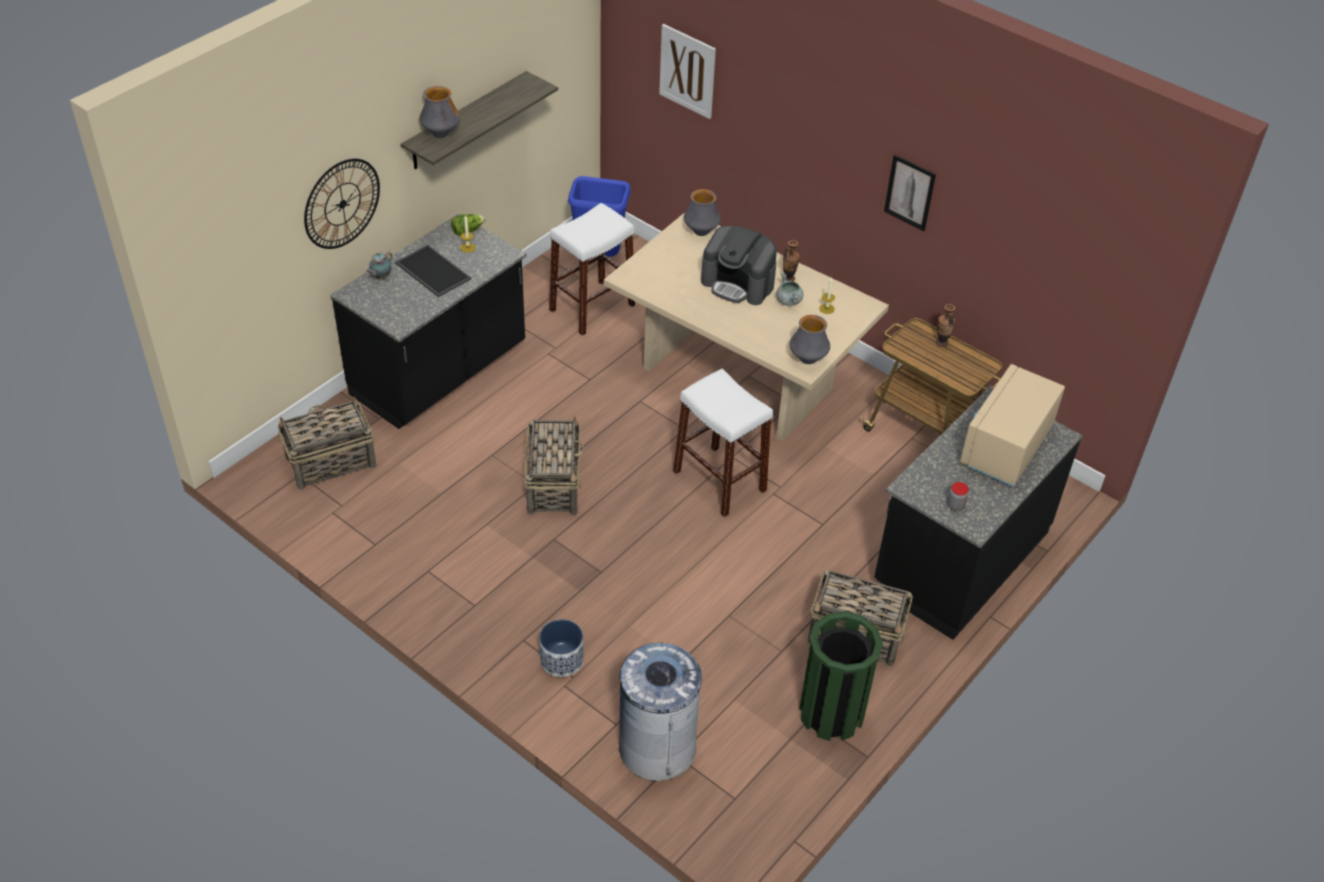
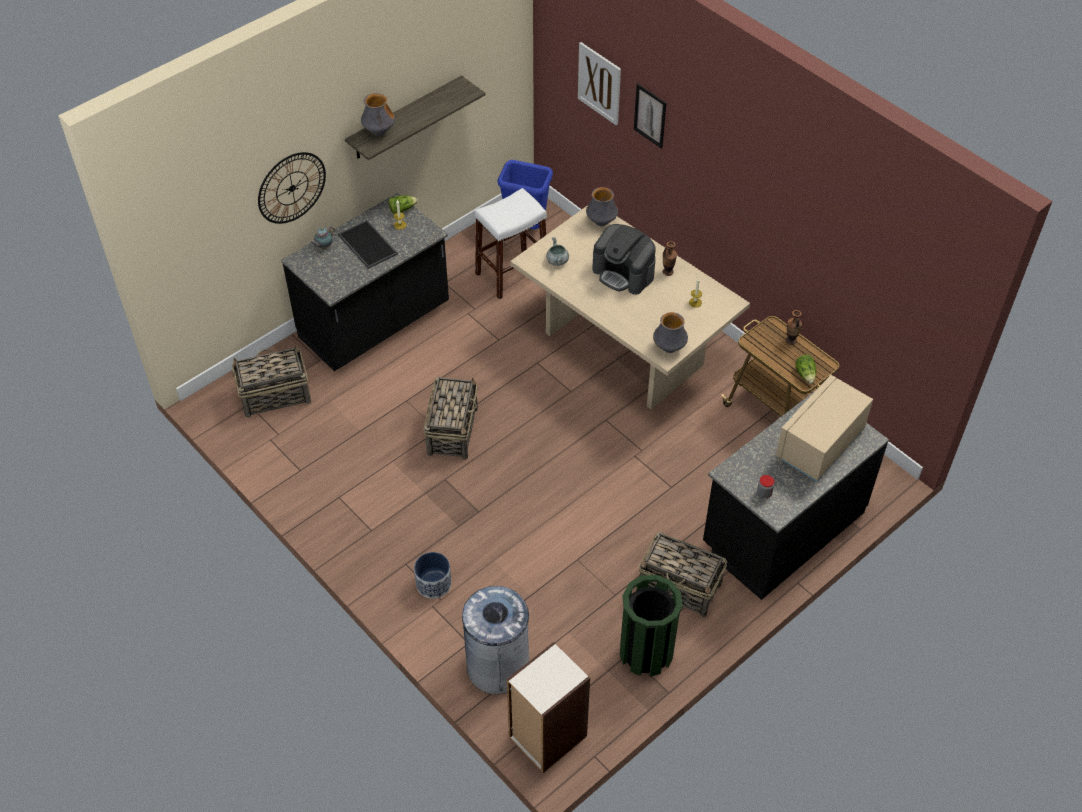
camera: 10 degrees right, 5 degrees up
white stool [673,369,773,517] -> none
grey cooking pot [776,273,803,306] -> grey cooking pot moved to [546,237,569,266]
picture [884,155,936,231] -> picture moved to [634,84,666,149]
none -> bookcase [507,642,590,773]
none -> lettuce [795,355,816,384]

